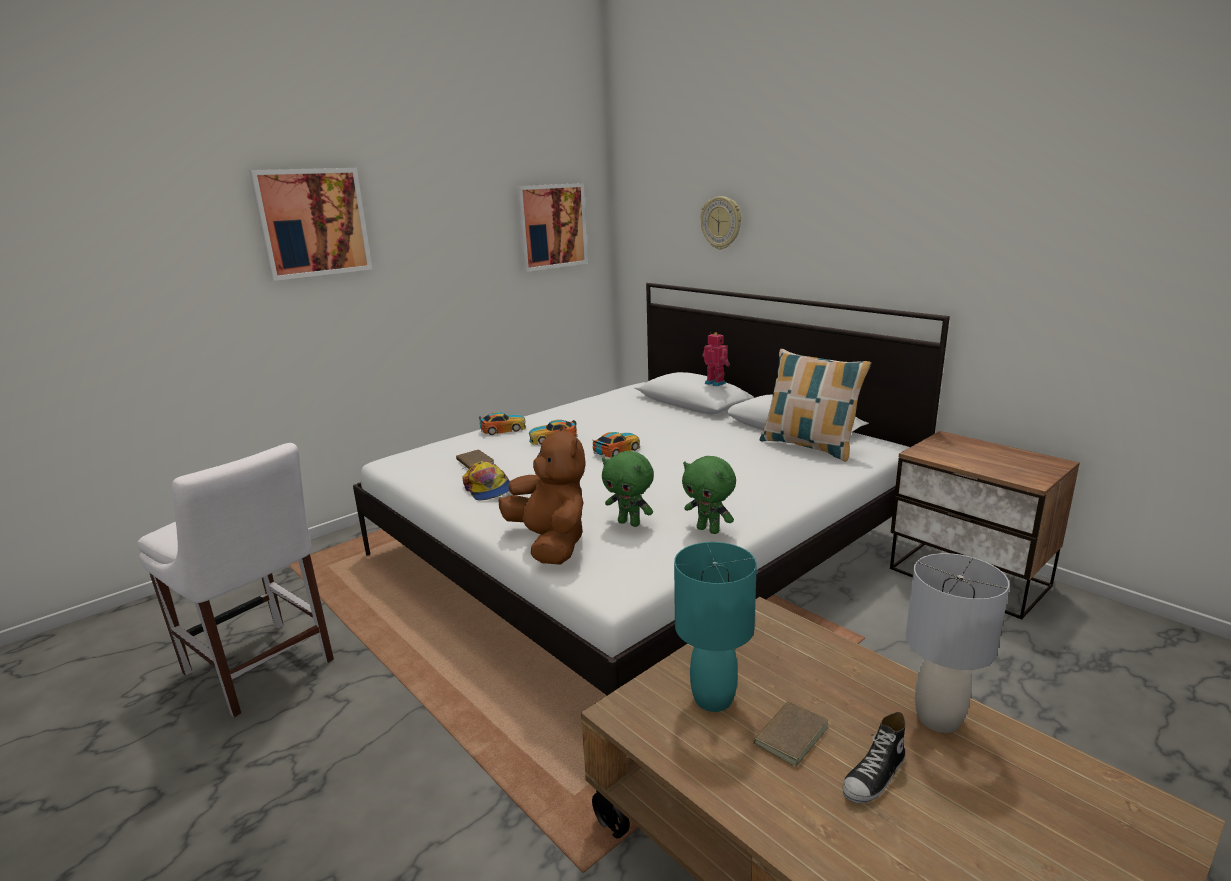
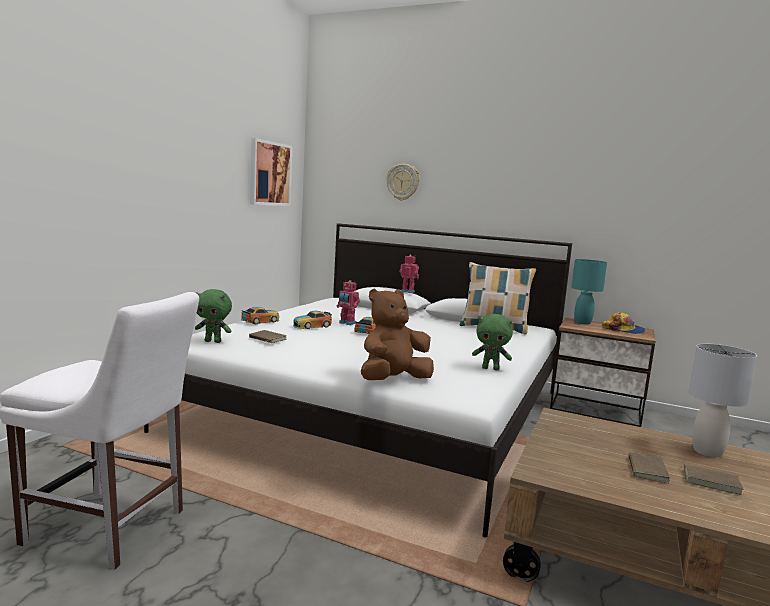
camera: 25 degrees left, 10 degrees down
picture [249,168,372,281] -> none
cap [463,461,510,500] -> cap moved to [602,312,646,334]
brown plush toy [498,425,586,565] -> brown plush toy turned 75 degrees counterclockwise [361,289,434,380]
green plush toy [602,451,654,527] -> green plush toy moved to [195,289,232,343]
turquoise table lamp [674,542,757,712] -> turquoise table lamp moved to [571,259,607,324]
shoe [843,712,906,803] -> brown book [683,461,744,495]
none -> toy robot [337,280,360,325]

